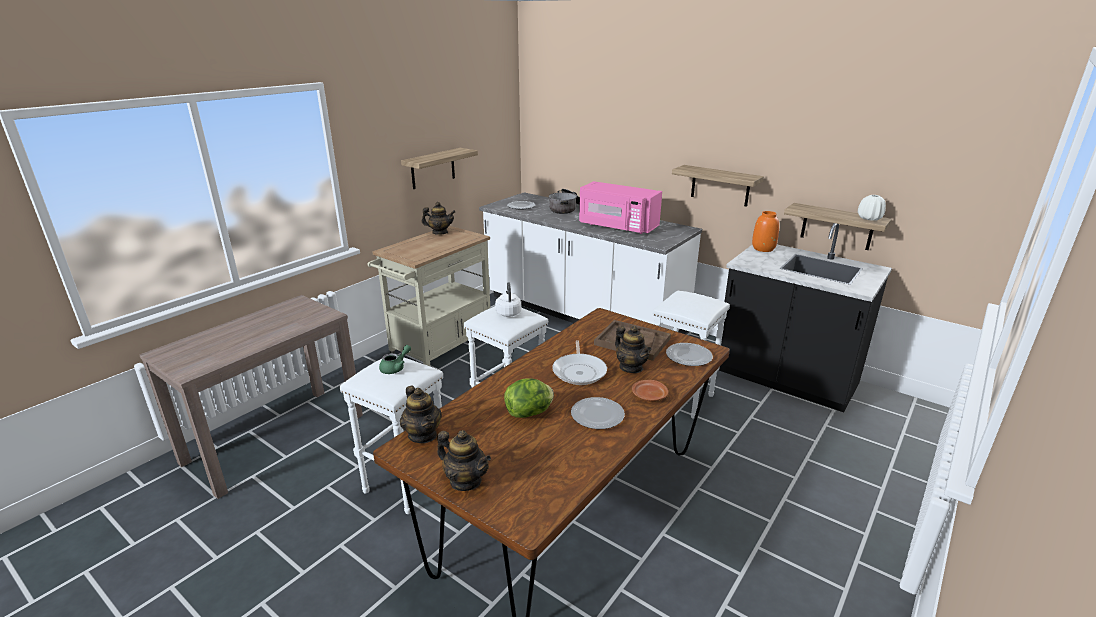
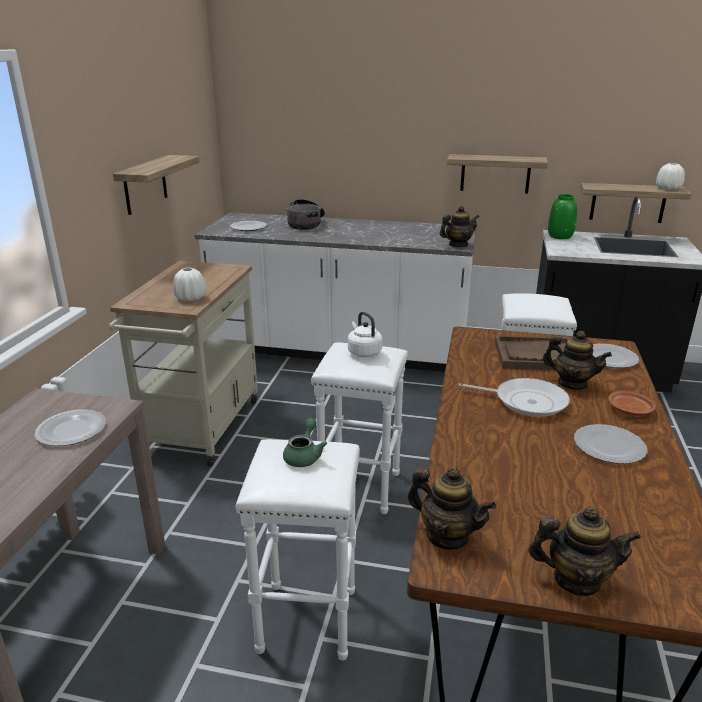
camera: 25 degrees left, 0 degrees up
teapot [422,202,455,235] -> teapot moved to [440,206,479,247]
lettuce [504,379,554,418] -> none
frying pan [552,340,607,385] -> frying pan turned 45 degrees counterclockwise [459,378,570,417]
pink microwave [579,181,662,234] -> none
orange vase [752,211,779,252] -> green vase [548,194,577,239]
none -> plate [34,409,106,446]
none -> white vase [173,268,206,301]

